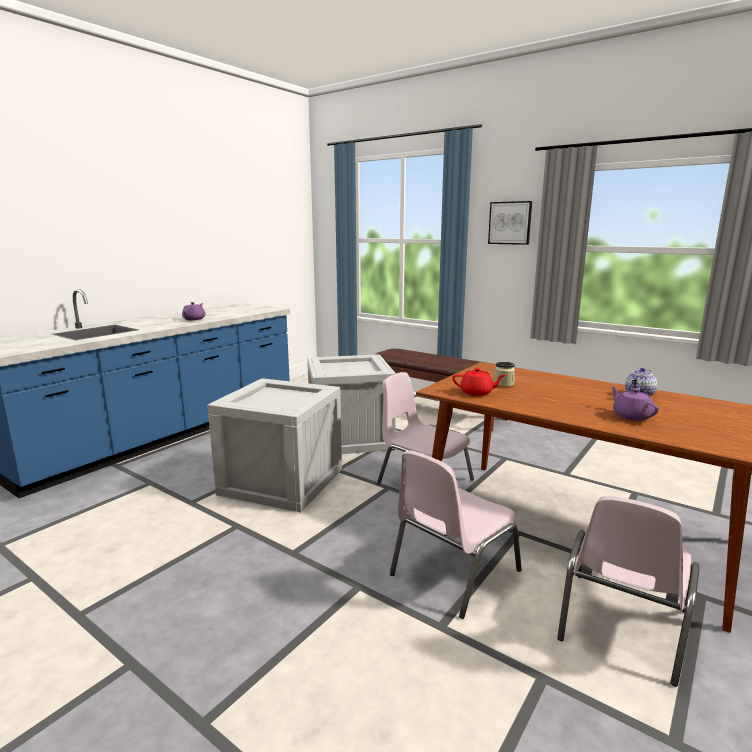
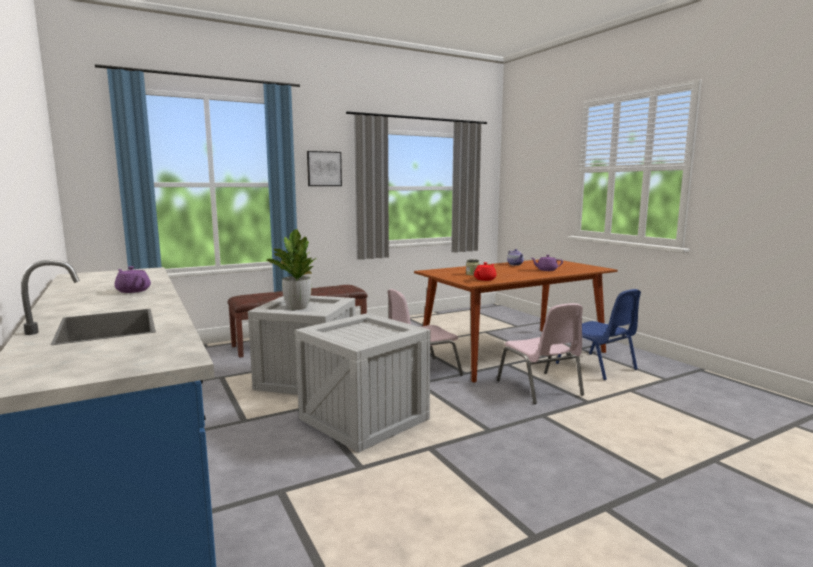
camera: 65 degrees left, 5 degrees down
pink chair [557,496,699,687] -> blue chair [556,289,641,380]
none -> potted plant [267,229,317,310]

